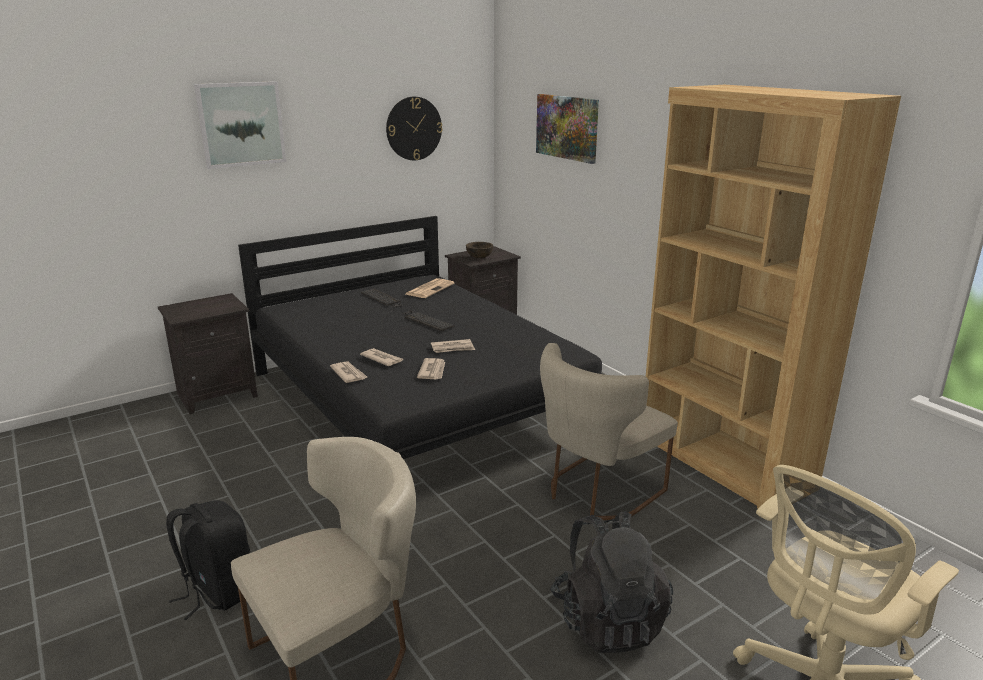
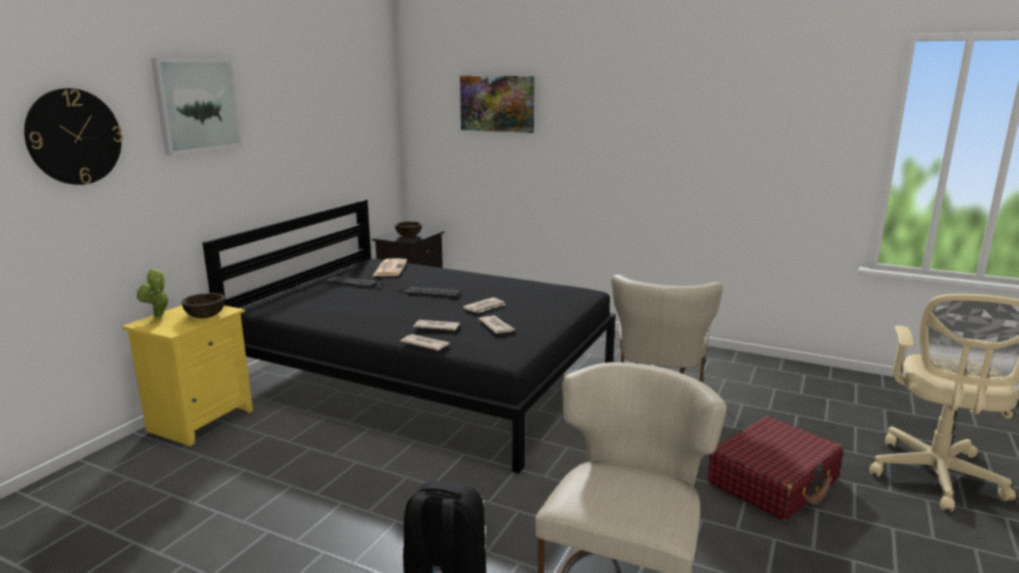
camera: 30 degrees left, 5 degrees down
black nightstand [158,293,258,414] -> yellow nightstand [122,305,253,446]
wall clock [386,97,443,160] -> wall clock moved to [24,88,123,185]
black backpack [550,511,673,653] -> red suitcase [708,416,843,521]
brown bookcase [646,85,901,509] -> none
none -> potted plant [136,267,170,319]
none -> brown bowl [181,293,225,318]

